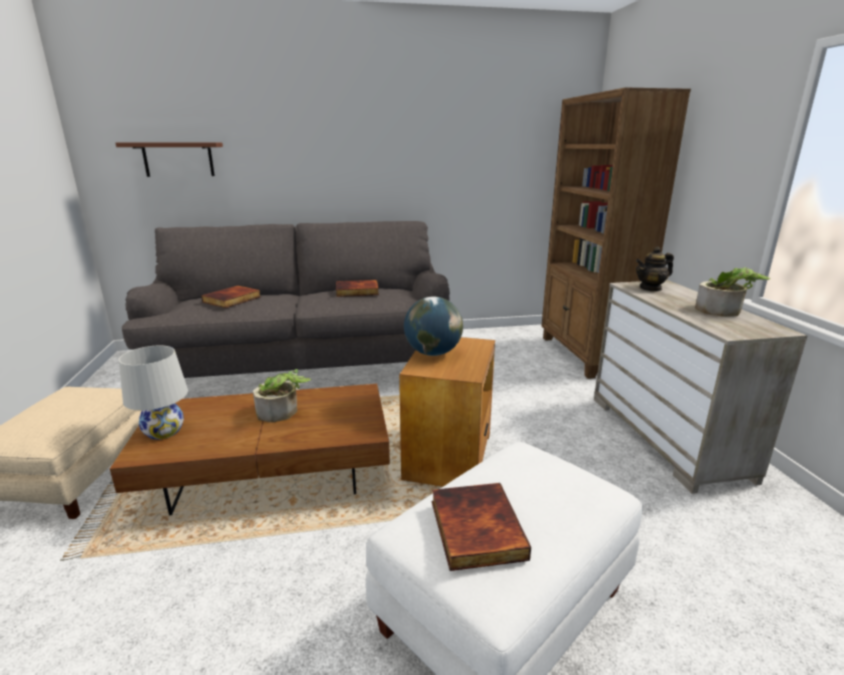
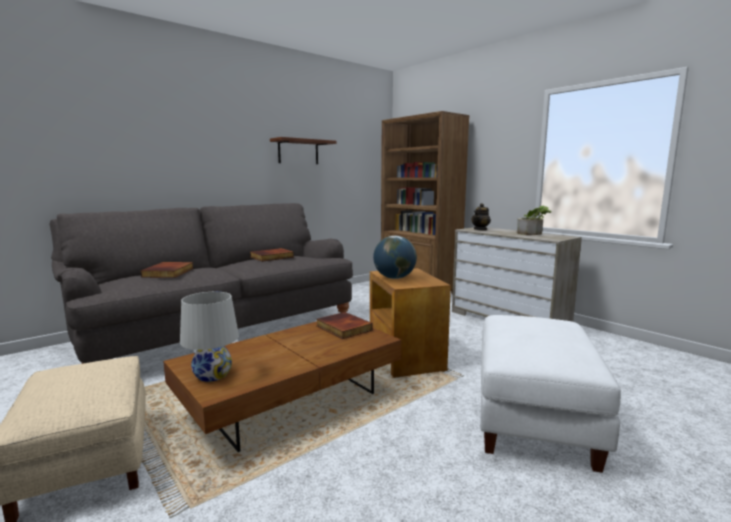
camera: 30 degrees left, 10 degrees down
brown shelf [115,142,223,177] -> brown shelf moved to [270,137,337,164]
potted plant [253,369,312,423] -> none
book [432,483,531,571] -> book moved to [316,312,372,339]

